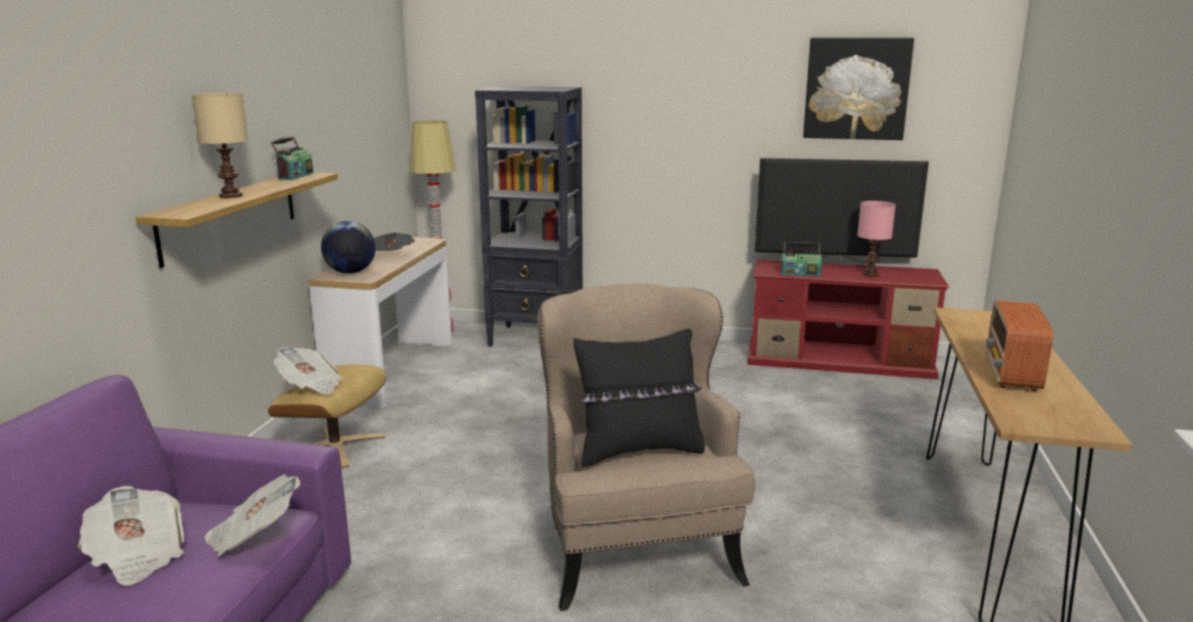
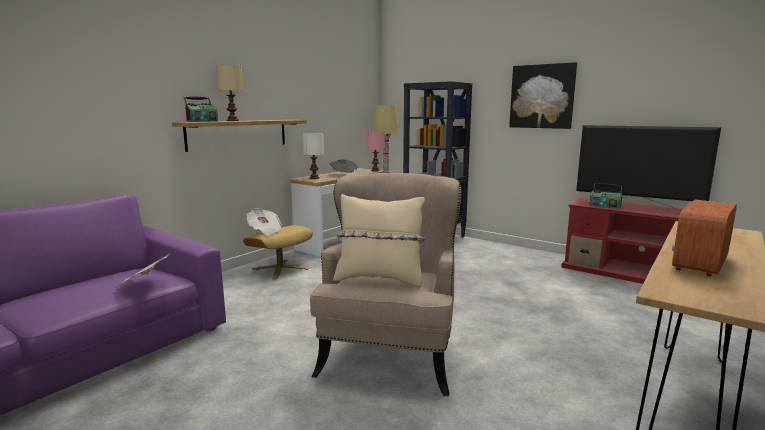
camera: 25 degrees right, 5 degrees down
newspaper [78,486,184,586] -> none
radio [271,137,313,180] -> radio moved to [184,96,218,122]
globe [321,221,376,274] -> white table lamp [302,133,324,179]
black pillow [573,329,705,467] -> beige pillow [333,194,425,288]
picture [803,38,914,140] -> picture moved to [509,62,577,129]
pink table lamp [858,201,896,277] -> pink table lamp moved to [366,130,385,171]

